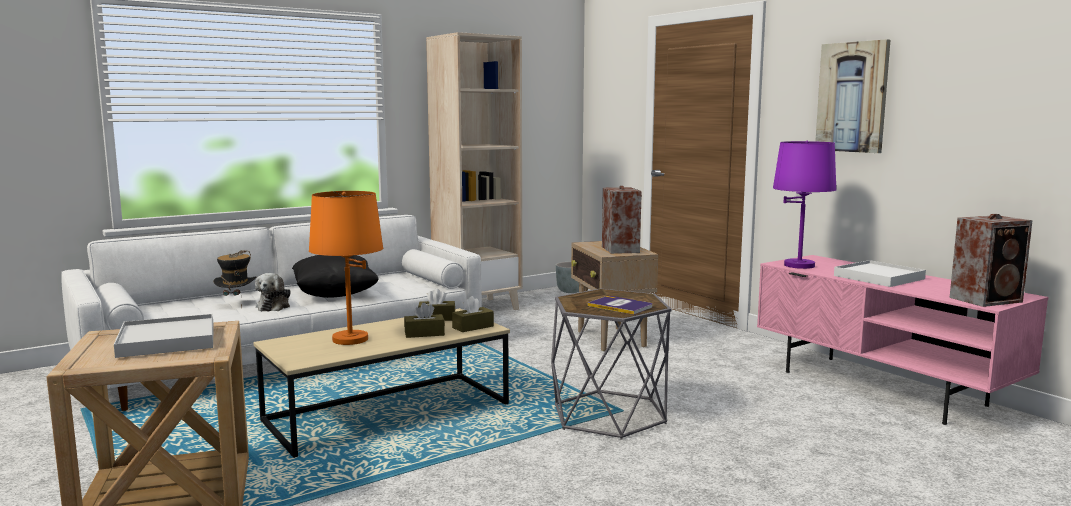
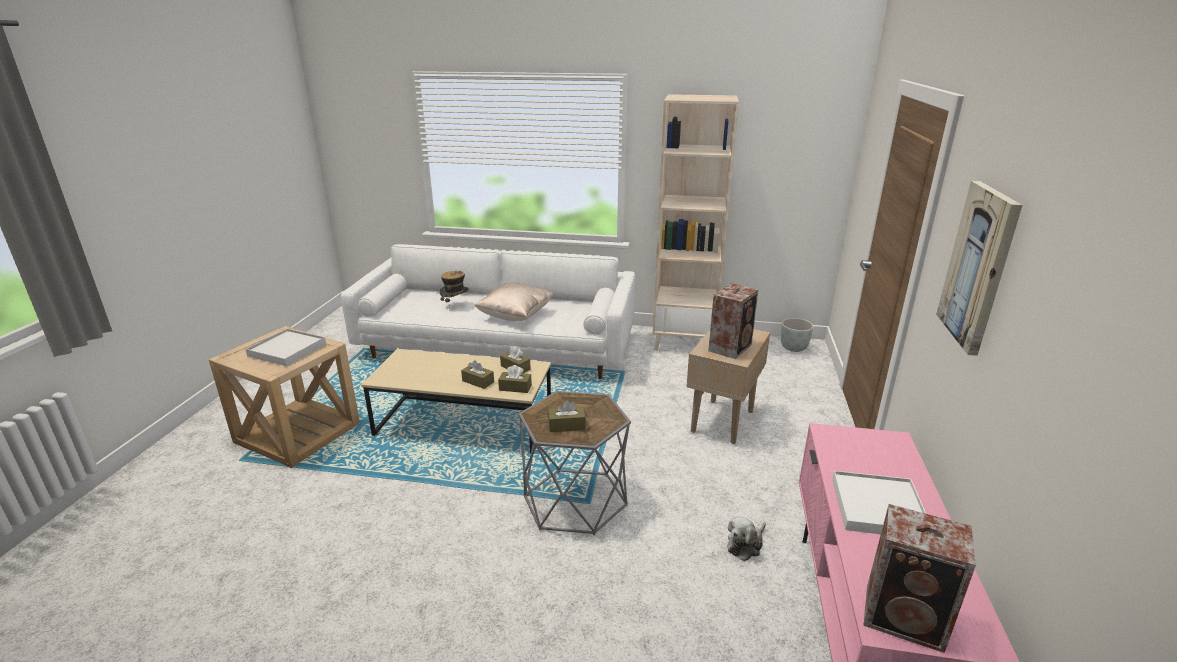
camera: 45 degrees right, 15 degrees up
plush toy [255,273,291,312] -> plush toy moved to [727,516,766,561]
black pillow [292,255,379,298] -> beige pillow [474,283,554,321]
orange table lamp [309,191,383,345] -> none
book [588,296,652,315] -> brown tissue box [548,400,586,432]
purple table lamp [773,141,836,269] -> none

